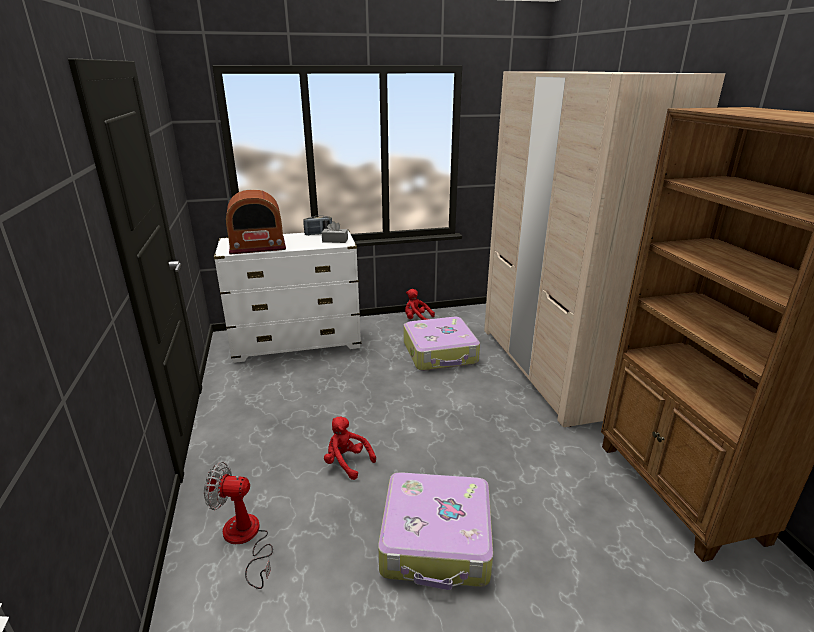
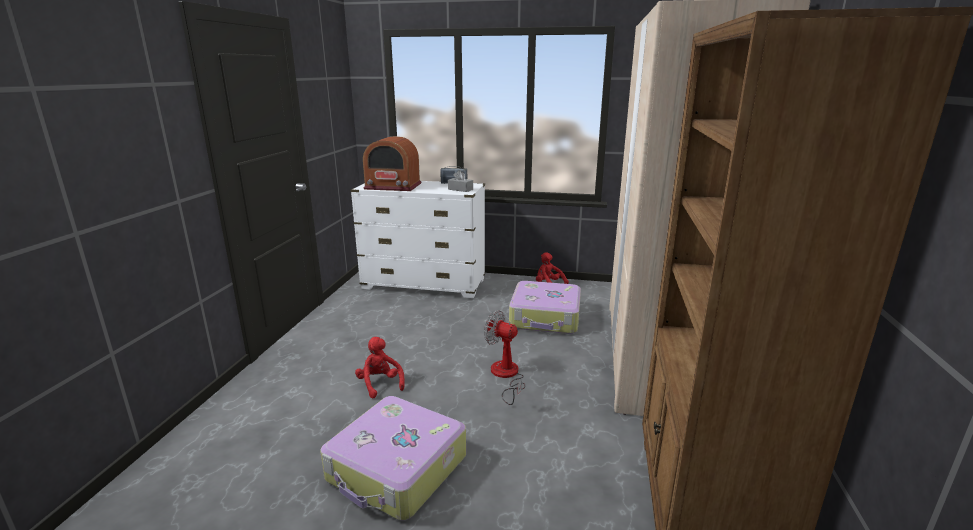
camera: 25 degrees right, 5 degrees down
fan [204,462,273,589] -> fan moved to [484,310,525,405]

